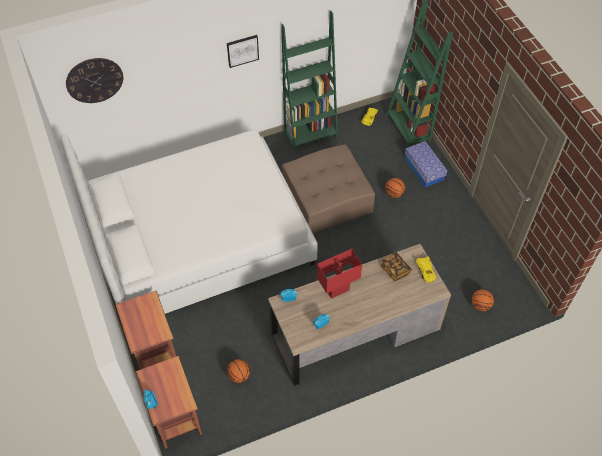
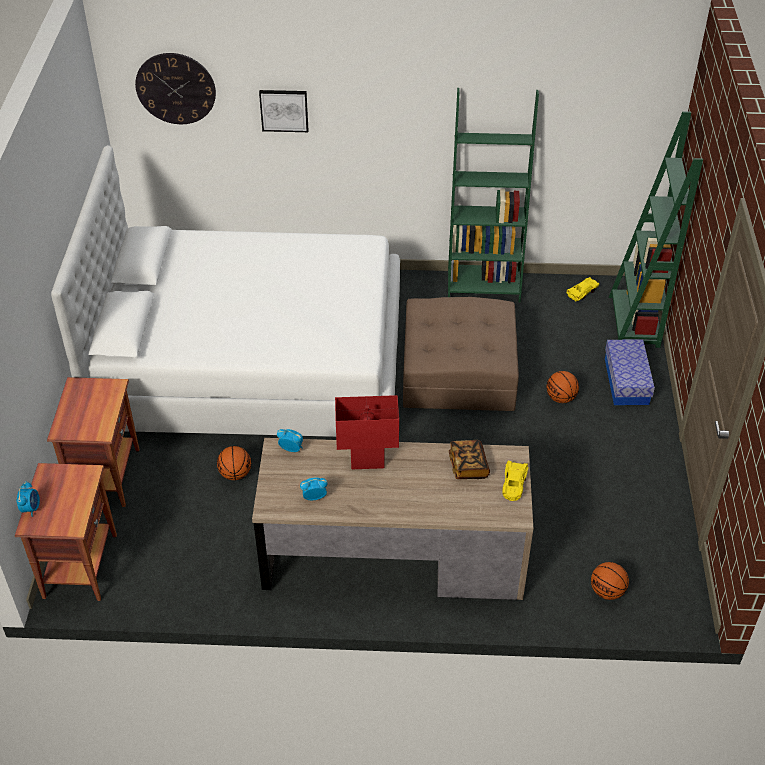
camera: 25 degrees right, 10 degrees down
picture [227,35,259,68] -> picture moved to [259,90,308,132]
basketball [227,359,250,383] -> basketball moved to [217,446,251,480]

